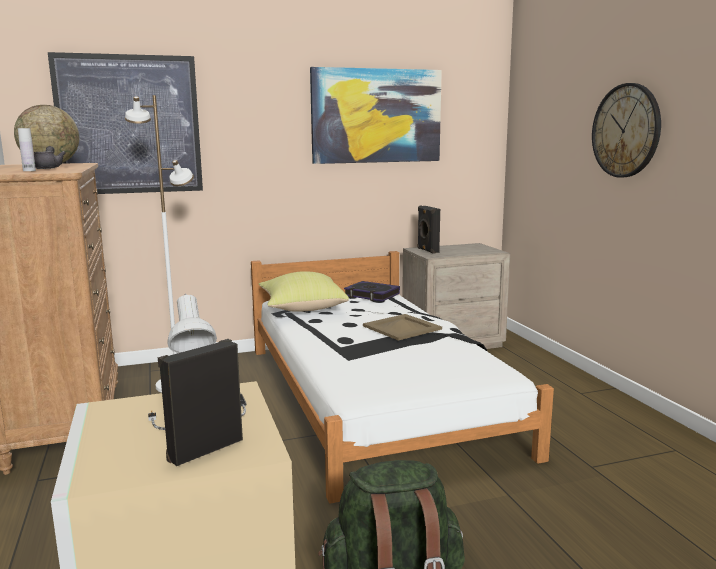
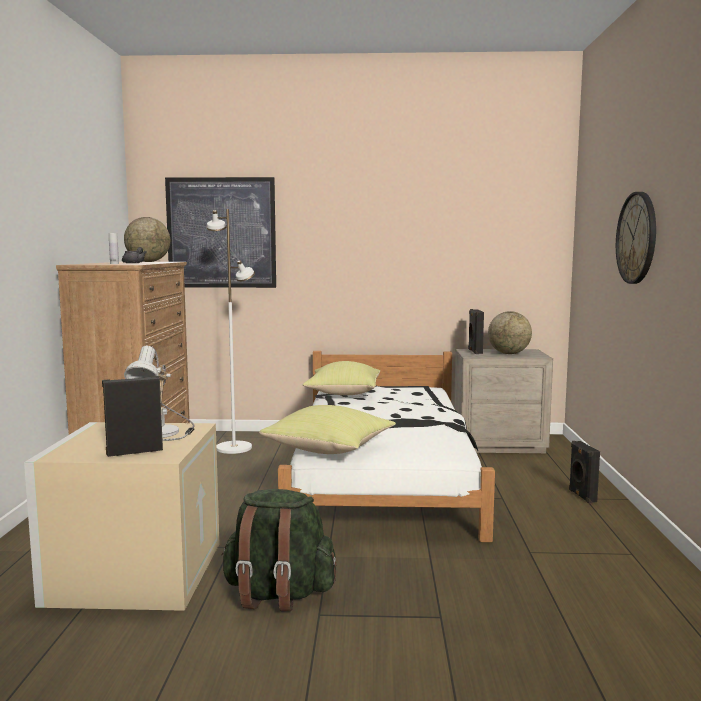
camera: 20 degrees right, 5 degrees down
picture [310,67,442,164] -> none
book [344,281,400,301] -> none
beige tray [363,314,442,341] -> none
none -> yellow pillow [259,405,396,454]
none -> globe [488,311,532,354]
none -> black speaker [569,441,600,503]

